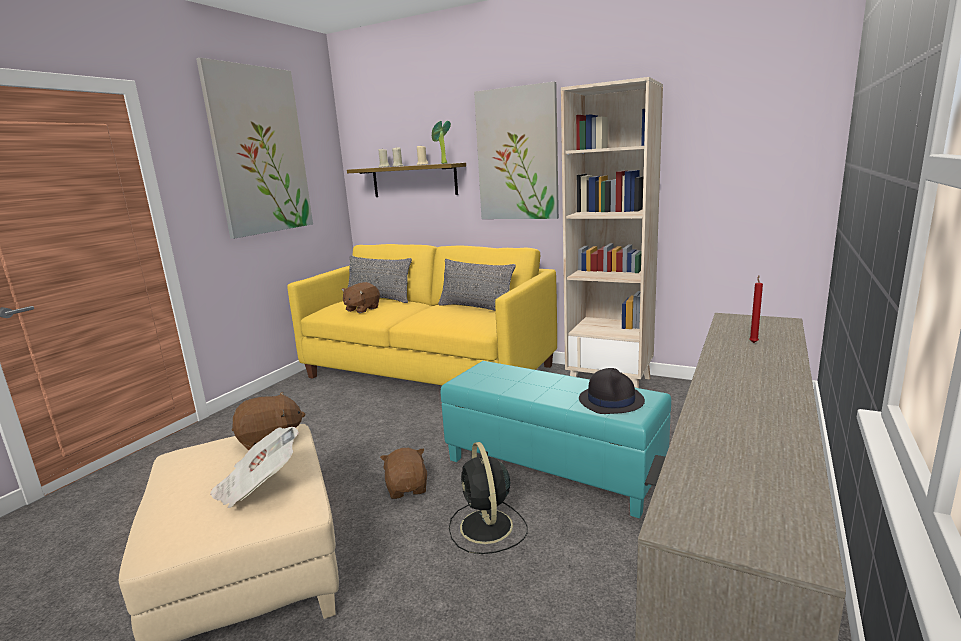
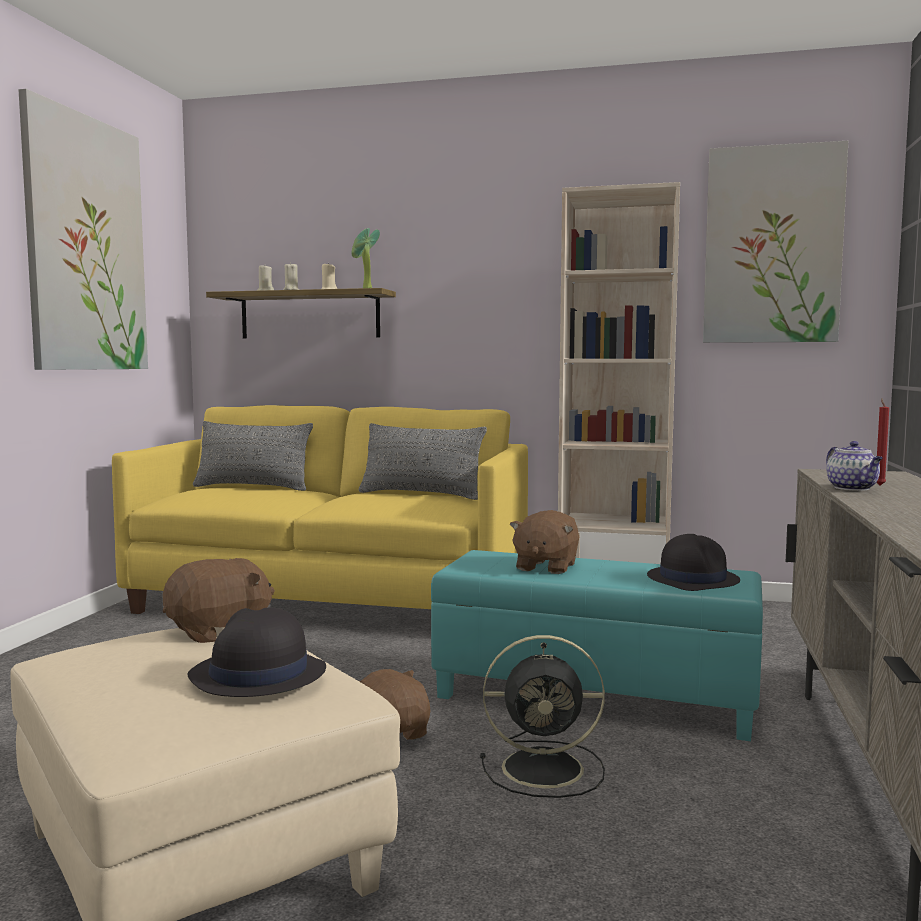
camera: 15 degrees left, 10 degrees down
newspaper [210,427,299,508] -> black hat [188,608,326,697]
brown plush toy [342,282,380,313] -> brown plush toy moved to [510,510,579,574]
black fan [449,442,528,554] -> black fan turned 60 degrees counterclockwise [480,635,605,798]
picture [474,82,559,219] -> picture moved to [703,141,848,343]
none -> teapot [826,441,883,491]

